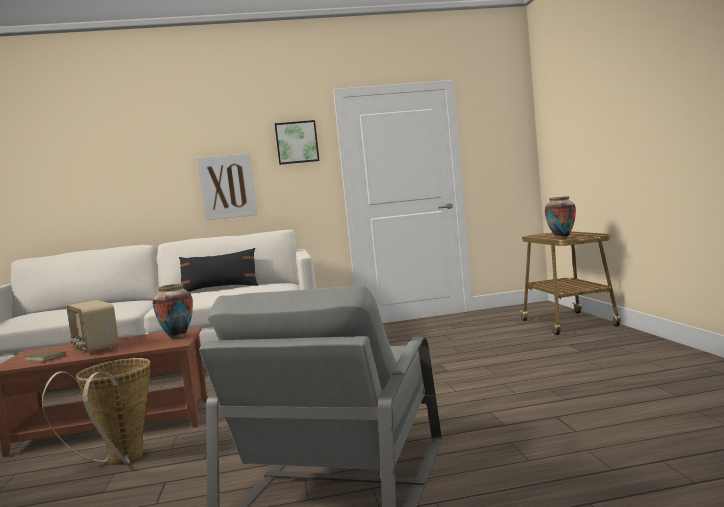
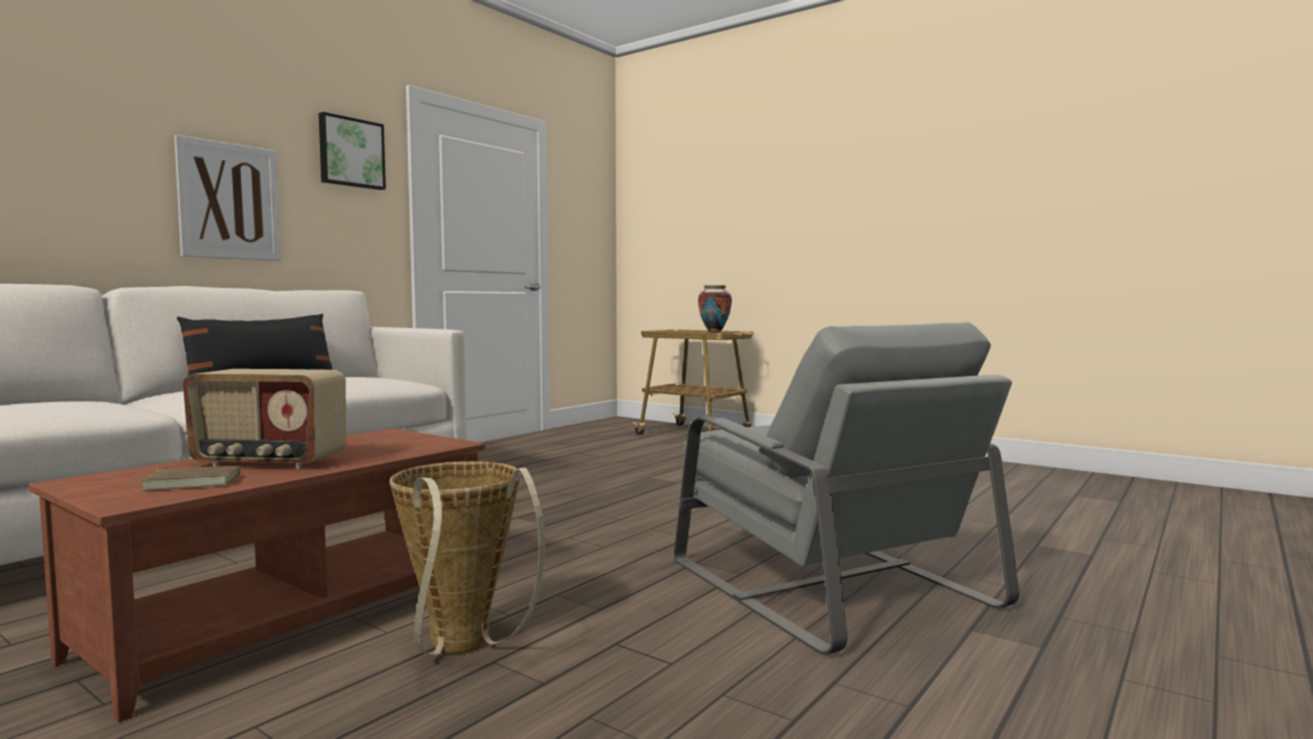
camera: 45 degrees left, 0 degrees up
vase [153,284,193,339] -> none

